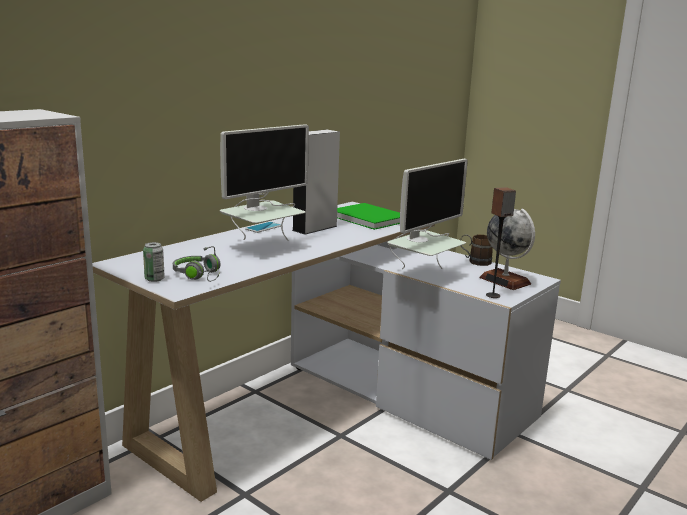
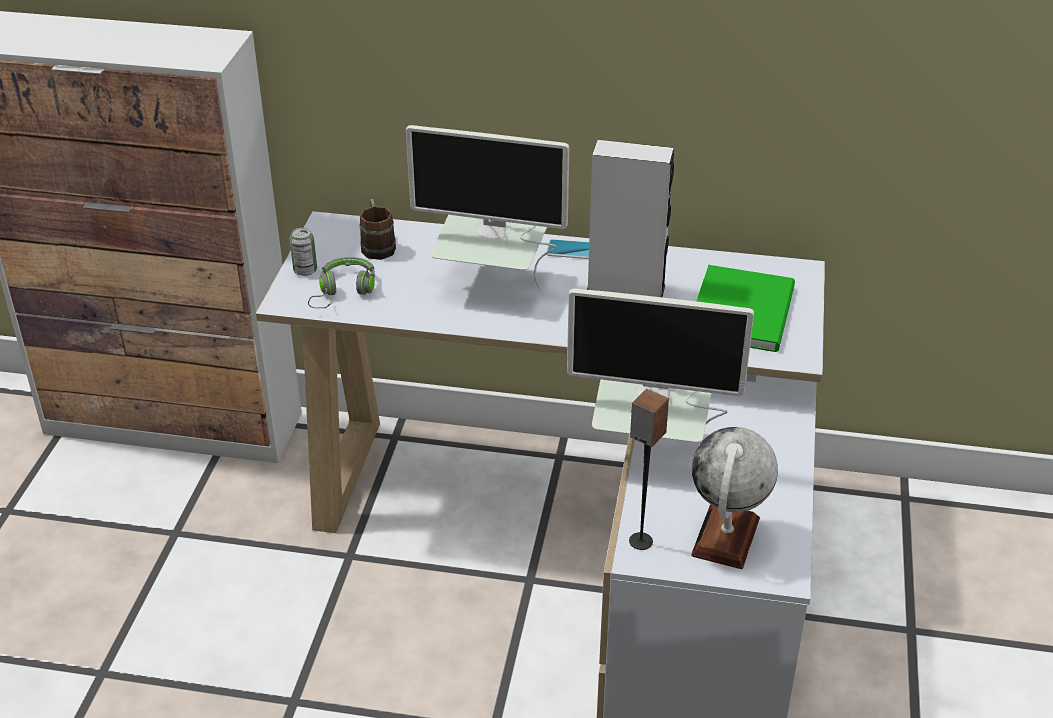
camera: 60 degrees right, 20 degrees up
brown mug [460,234,493,266] -> brown mug moved to [360,199,396,260]

